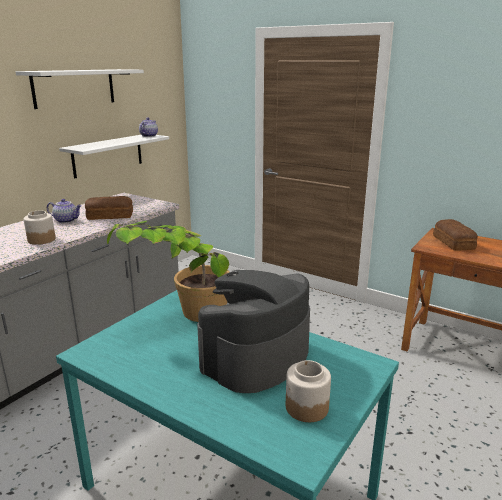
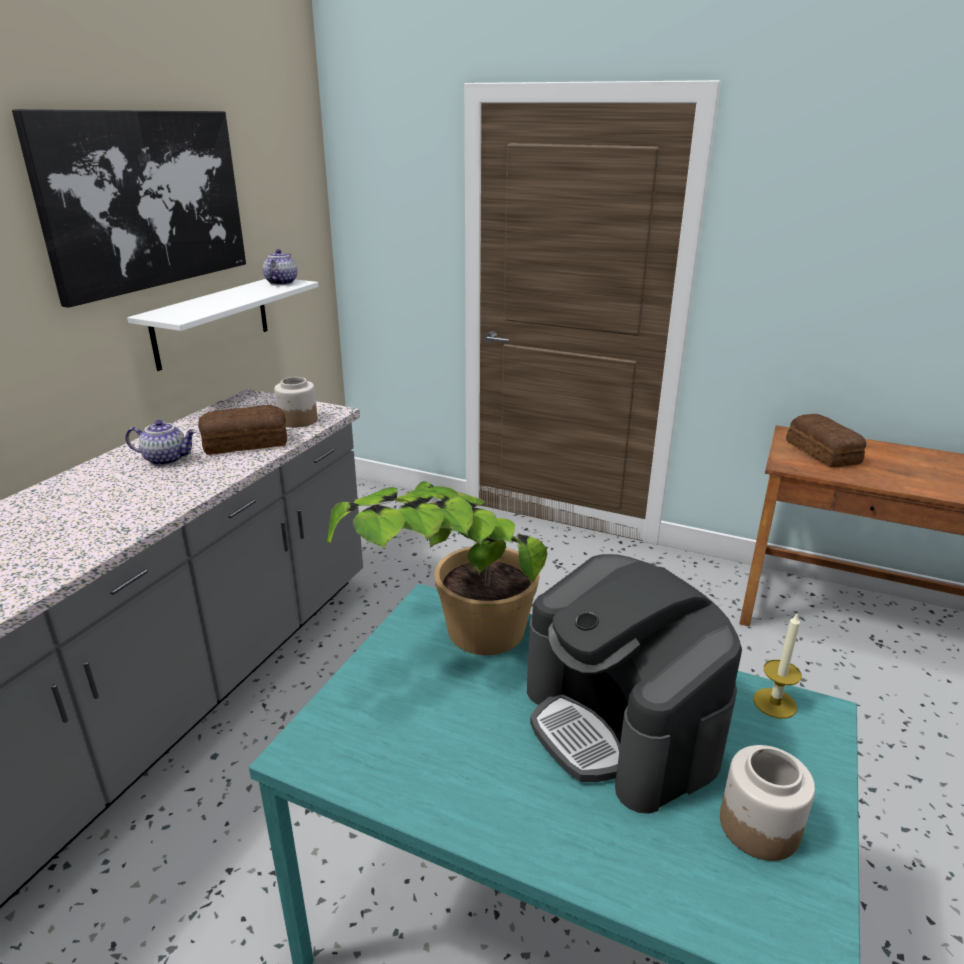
camera: 10 degrees left, 5 degrees up
white shelf [16,69,144,109] -> picture [12,109,246,308]
jar [24,210,56,245] -> jar moved to [274,377,317,428]
coffee machine [197,270,310,393] -> coffee machine turned 60 degrees counterclockwise [527,554,742,814]
none -> candle [753,612,802,719]

